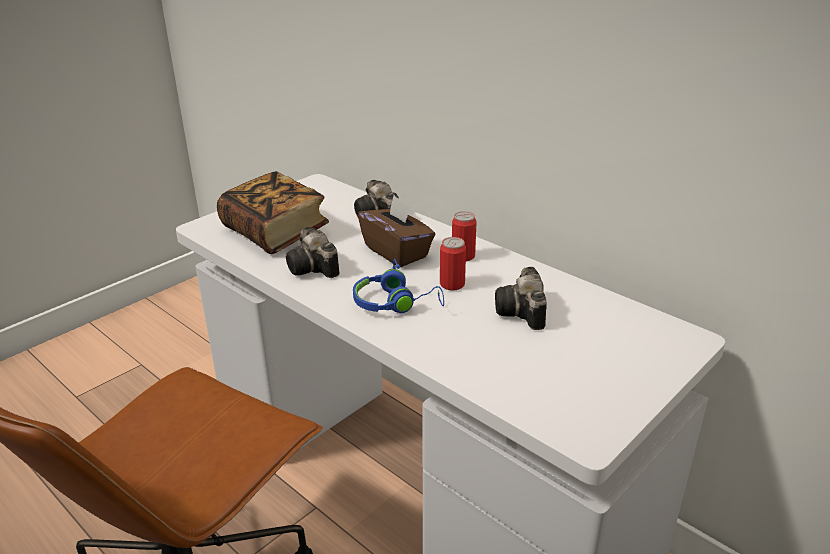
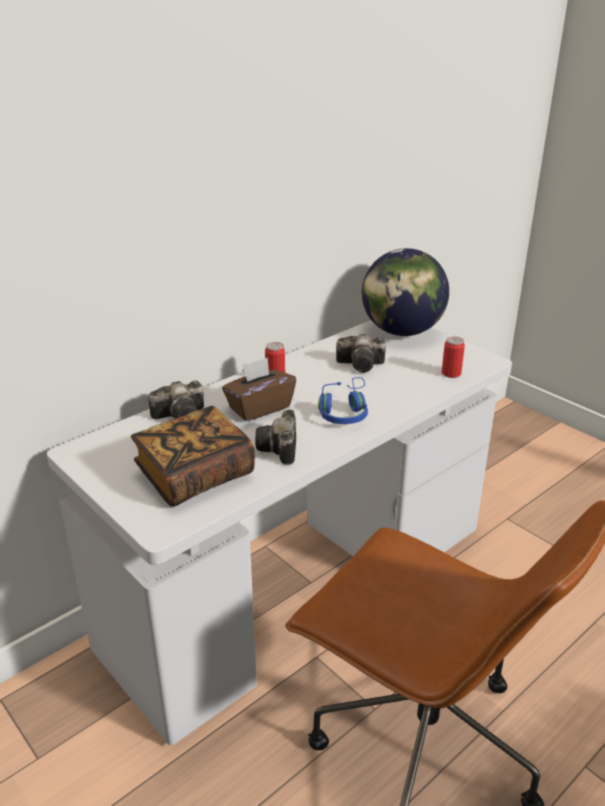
camera: 85 degrees left, 0 degrees up
camera [286,227,339,278] -> camera turned 120 degrees clockwise [255,410,296,465]
can [440,237,466,291] -> can moved to [442,336,465,378]
none -> globe [362,248,449,336]

